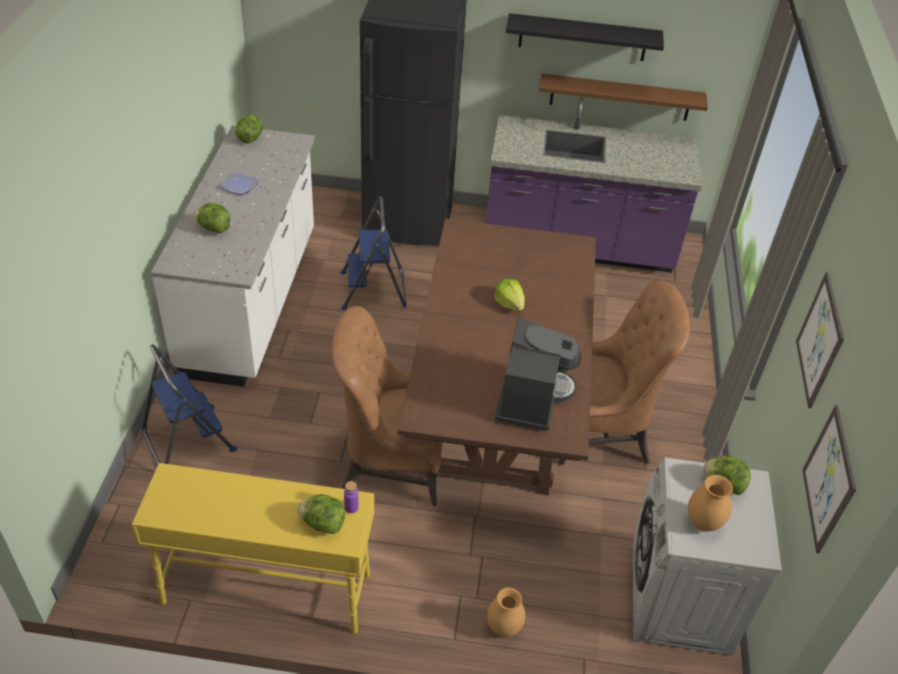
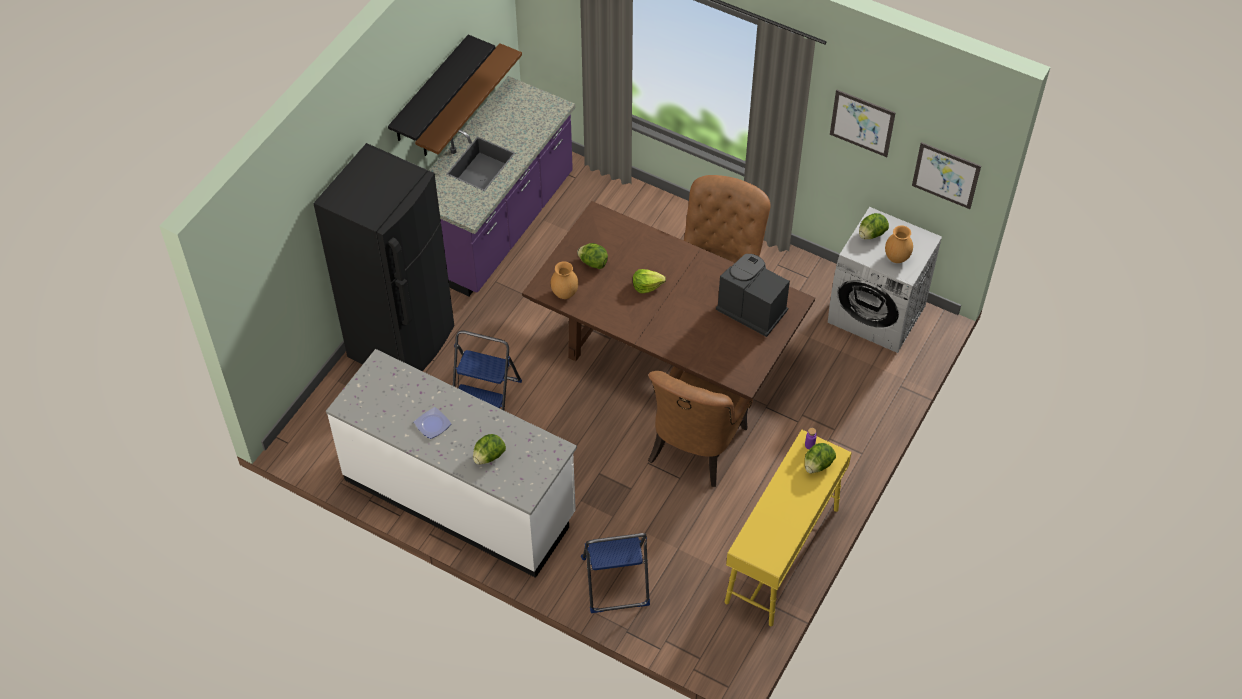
camera: 65 degrees left, 10 degrees up
lettuce [235,114,263,144] -> lettuce moved to [577,243,608,269]
brown vase [487,588,525,637] -> brown vase moved to [551,261,578,299]

